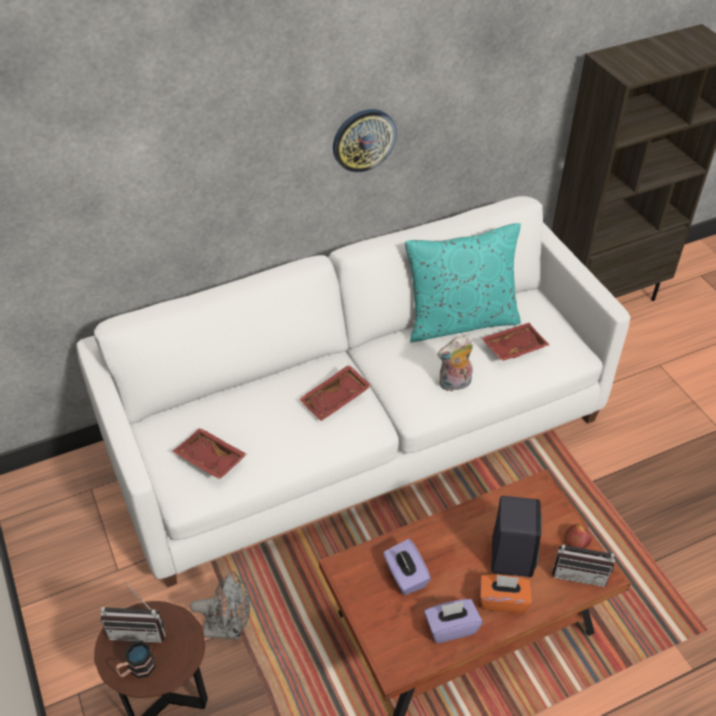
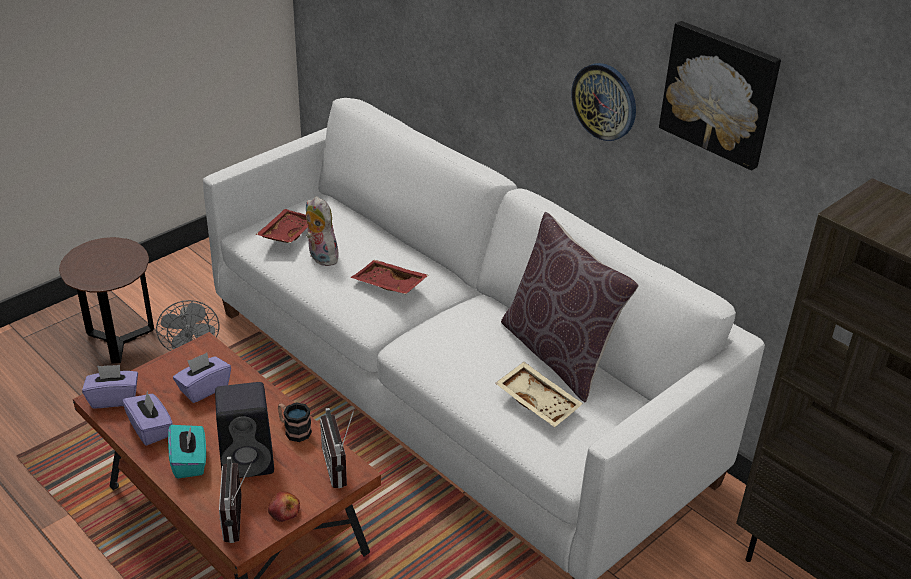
camera: 70 degrees right, 10 degrees down
radio [101,582,166,643] -> radio moved to [320,407,355,488]
mug [115,640,155,678] -> mug moved to [278,402,312,442]
turquoise pillow [405,223,521,342] -> brown pillow [501,212,639,402]
plush toy [437,335,473,392] -> plush toy moved to [306,196,339,266]
orange tissue box [480,574,532,613] -> turquoise tissue box [168,425,206,478]
red tray [481,323,550,361] -> beige tray [495,362,583,428]
none -> purple tissue box [82,365,138,408]
none -> picture [659,21,781,170]

